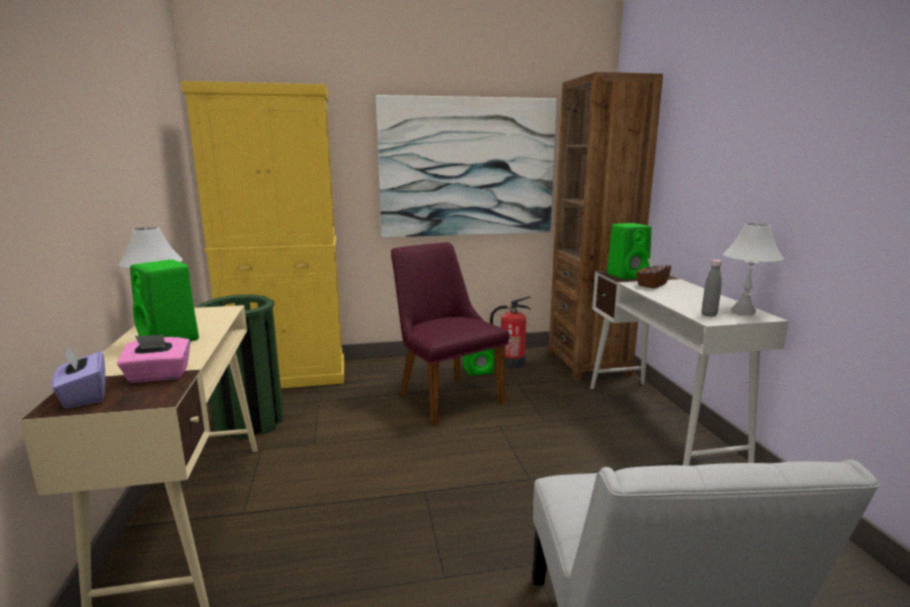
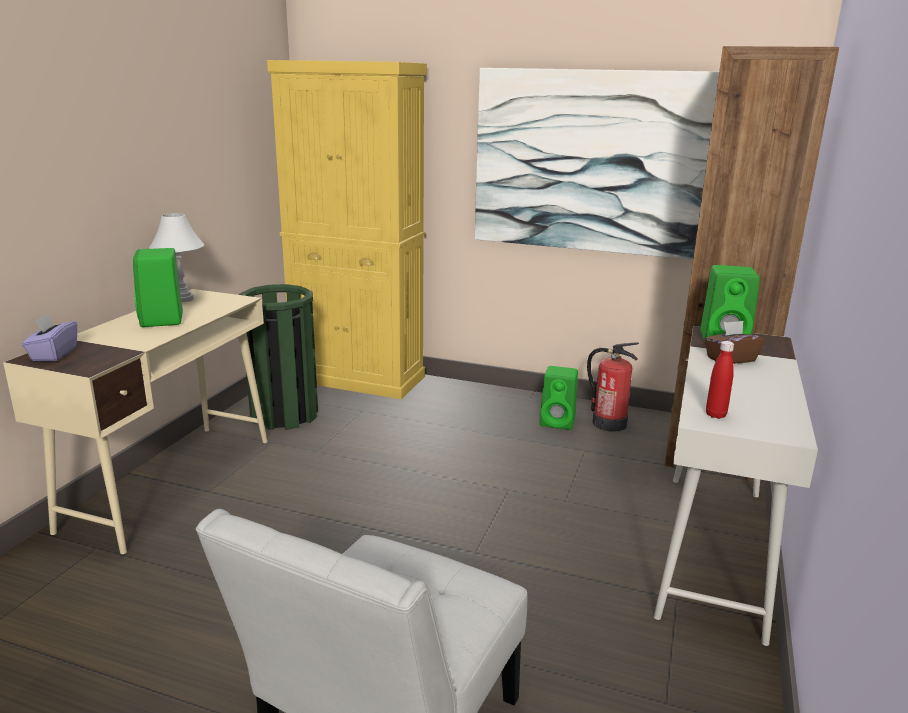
camera: 30 degrees right, 5 degrees up
pink tissue box [117,335,190,383] -> none
purple chair [391,242,510,426] -> none
grey bottle [702,260,722,317] -> red bottle [706,341,734,419]
white table lamp [723,223,784,314] -> none

